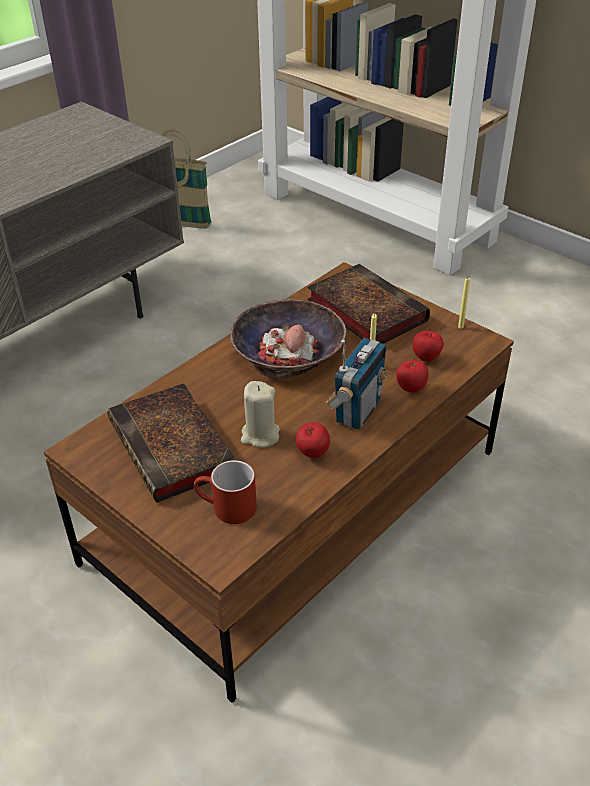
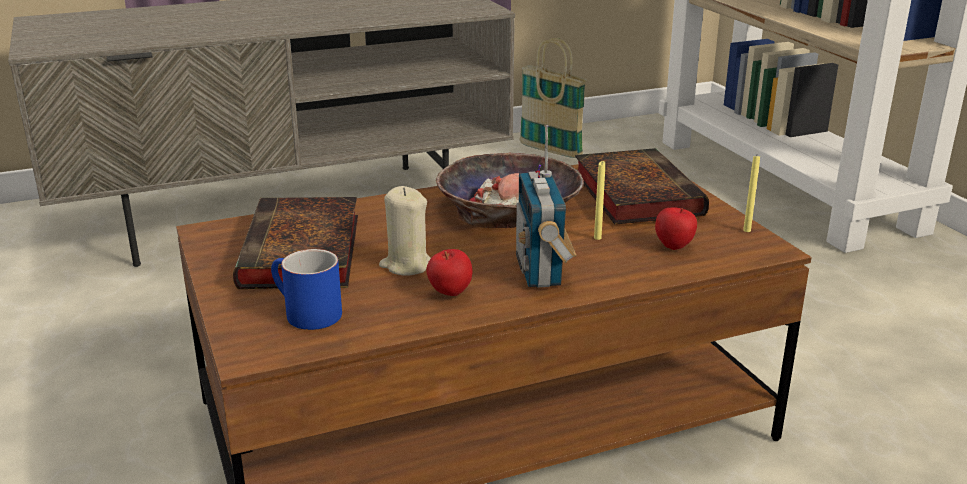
camera: 25 degrees right, 15 degrees down
red mug [194,460,257,524] -> blue mug [271,249,342,330]
radio [326,338,387,430] -> radio turned 120 degrees clockwise [516,125,577,288]
apple [396,360,428,393] -> none

